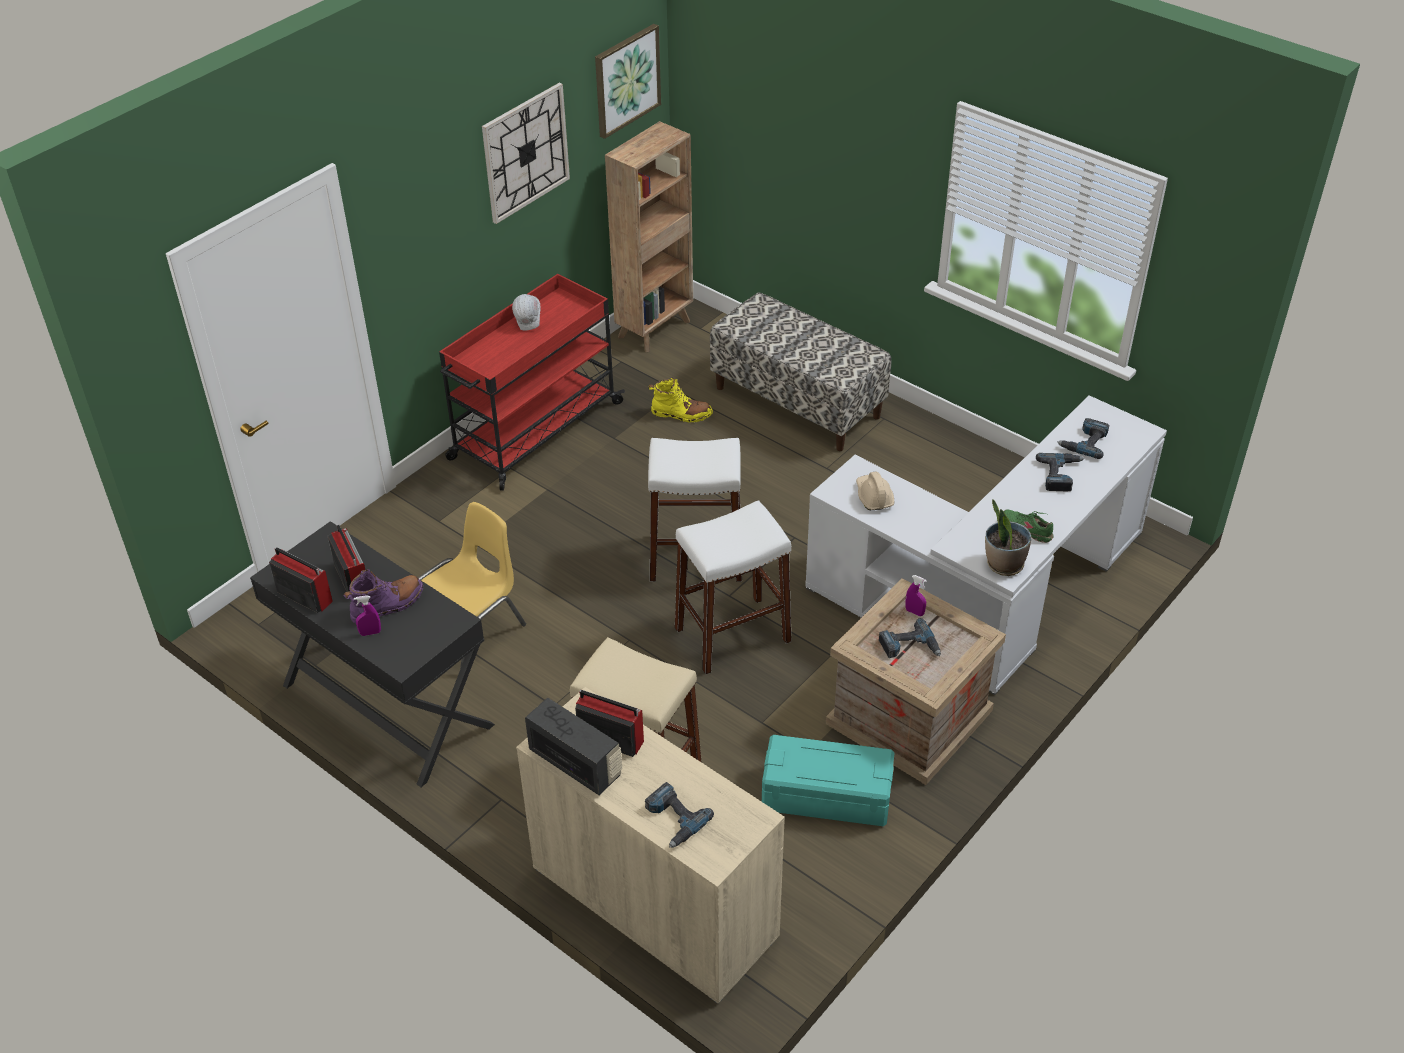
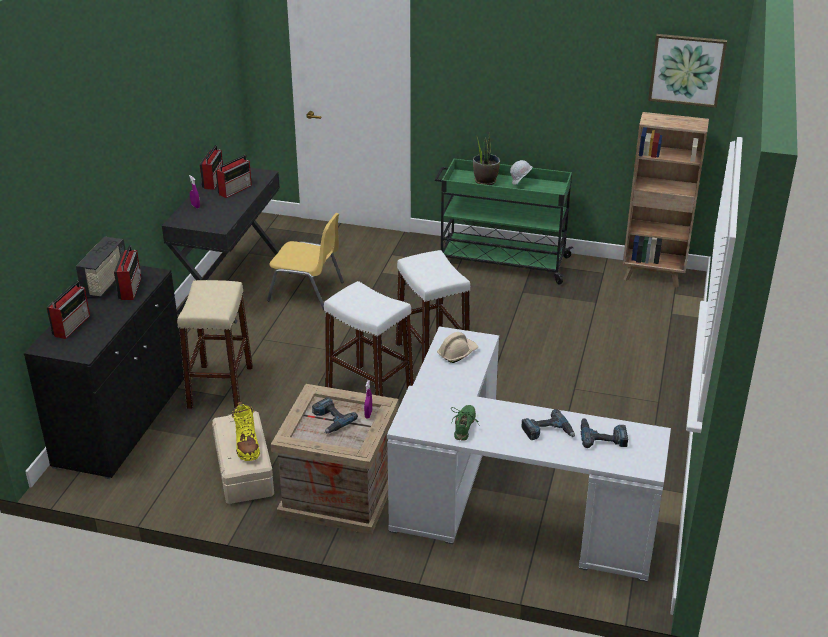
camera: 65 degrees right, 10 degrees down
purple boot [343,569,423,624] -> none
red cart [439,274,625,491] -> green cart [435,159,573,285]
wall clock [482,83,570,224] -> none
beige cabinet [516,687,785,1004] -> black cabinet [24,266,184,479]
power drill [645,782,714,848] -> radio [46,281,90,339]
yellow boot [648,378,713,422] -> yellow boot moved to [232,401,260,461]
bench [710,293,891,451] -> none
turquoise storage box [762,735,895,826] -> beige storage box [212,411,274,504]
potted plant [985,499,1031,576] -> potted plant moved to [473,136,500,185]

